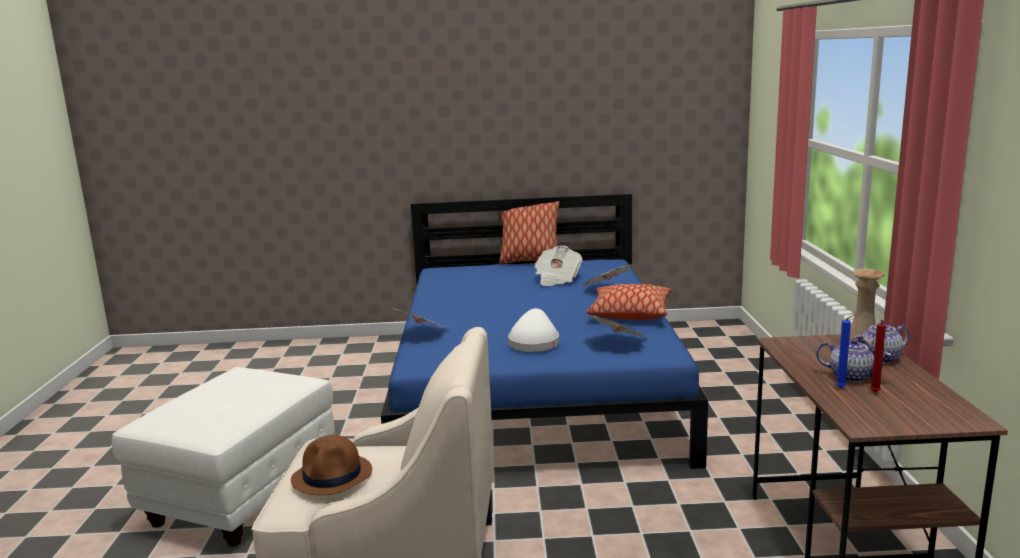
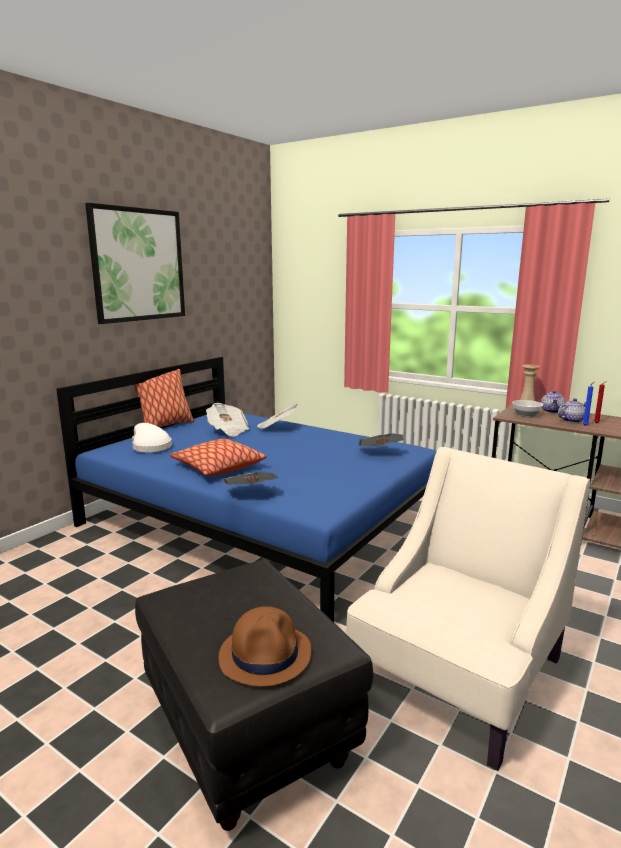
camera: 55 degrees left, 0 degrees up
white ottoman [112,367,335,547] -> black ottoman [135,559,373,831]
brown hat [291,435,372,495] -> brown hat moved to [219,606,311,686]
white hat [508,308,559,352] -> white hat moved to [132,423,172,452]
pillow [587,284,671,320] -> pillow moved to [170,439,267,476]
none -> picture [85,203,185,324]
none -> bowl [512,400,543,417]

